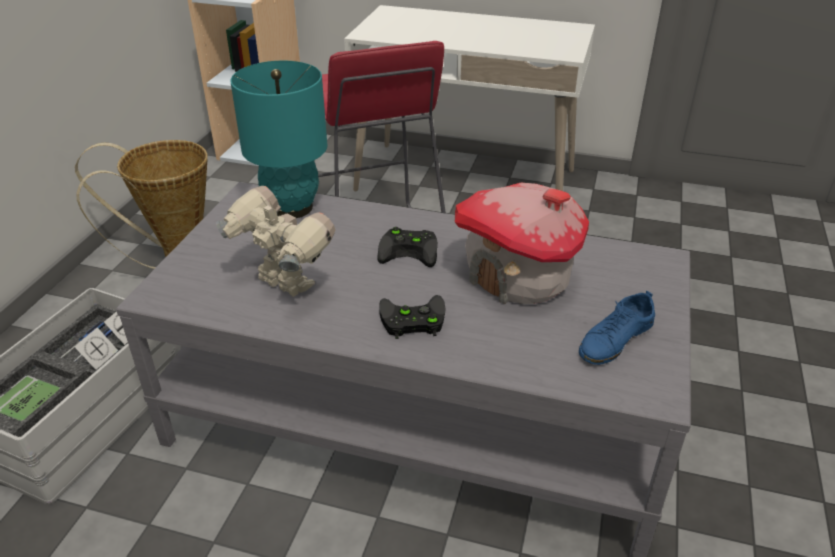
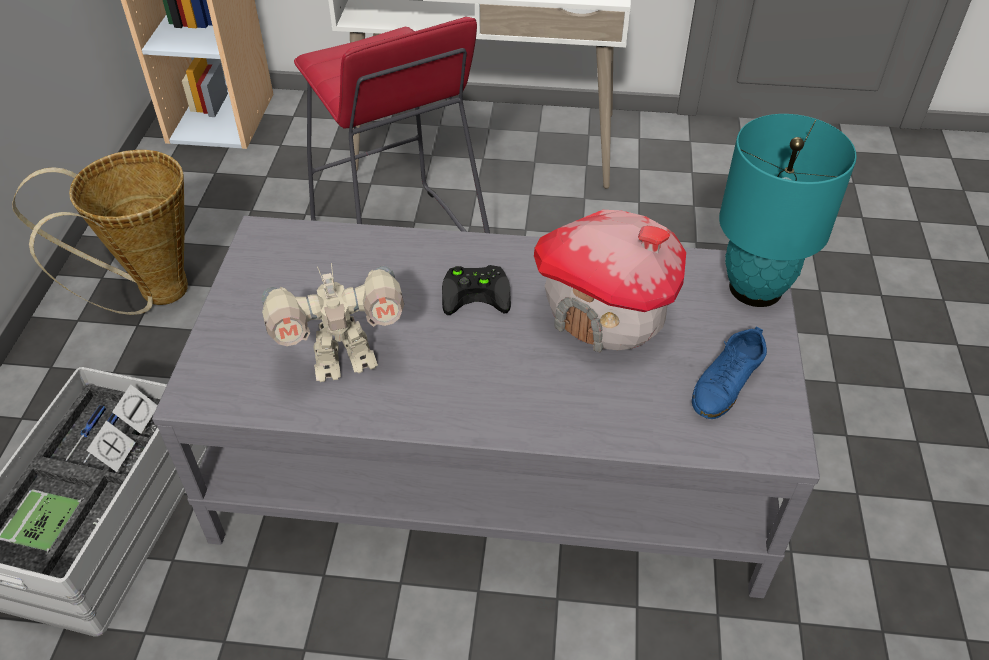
camera: 10 degrees left, 10 degrees up
toy robot [216,186,335,297] -> toy robot turned 135 degrees clockwise [262,263,404,382]
turquoise table lamp [230,61,327,218] -> turquoise table lamp moved to [719,114,857,307]
black game controller [379,295,445,339] -> none

